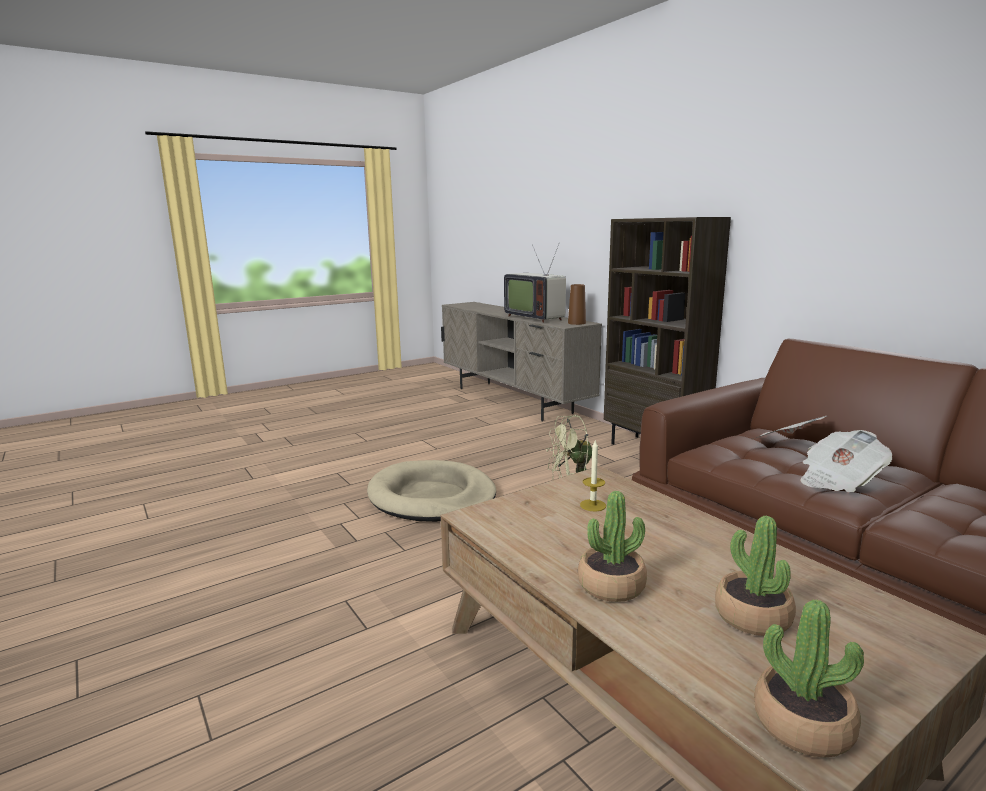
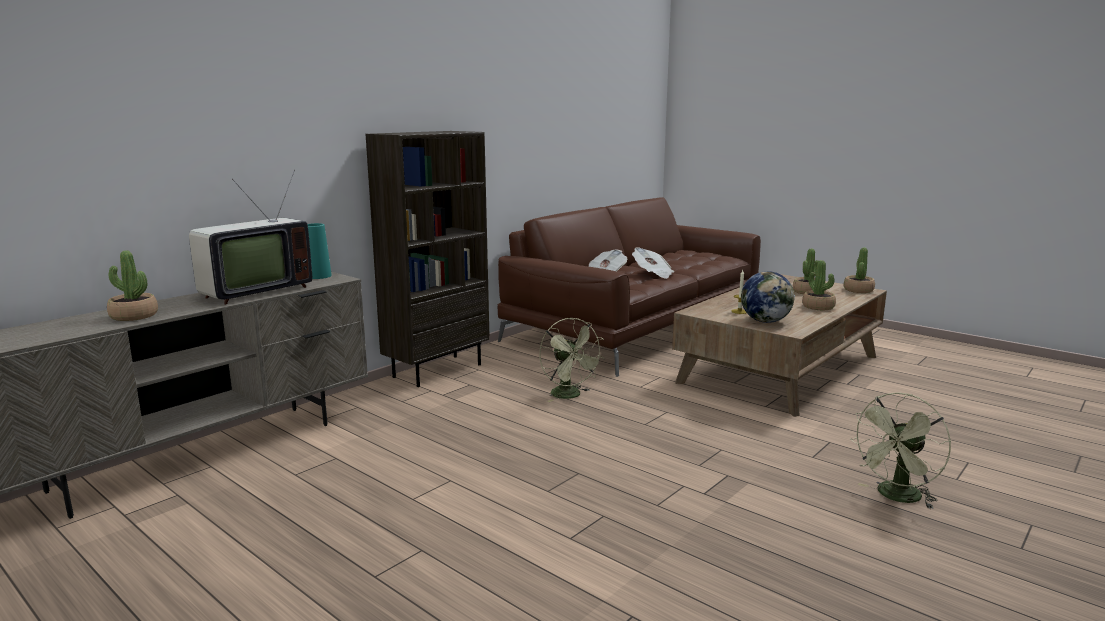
camera: 105 degrees left, 0 degrees up
beige dog bed [367,460,496,522] -> none
brown vase [568,284,586,325] -> turquoise vase [307,223,332,279]
none -> potted plant [107,250,158,321]
none -> globe [741,271,795,323]
none -> green fan [851,392,951,509]

